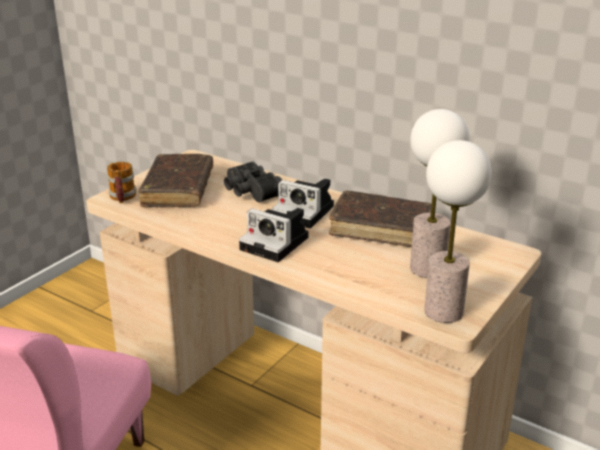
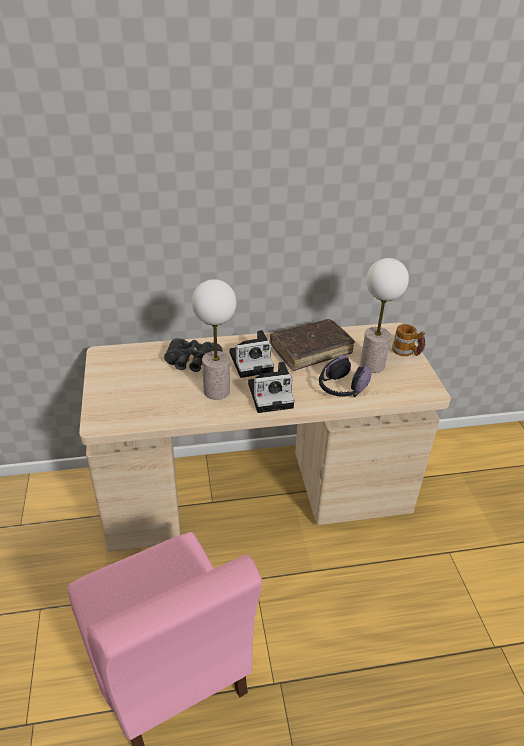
camera: 45 degrees left, 10 degrees up
mug [107,162,136,203] -> mug moved to [392,324,425,356]
brown book [139,154,213,207] -> none
table lamp [424,140,492,323] -> table lamp moved to [192,279,236,400]
none -> headphones [319,354,371,397]

